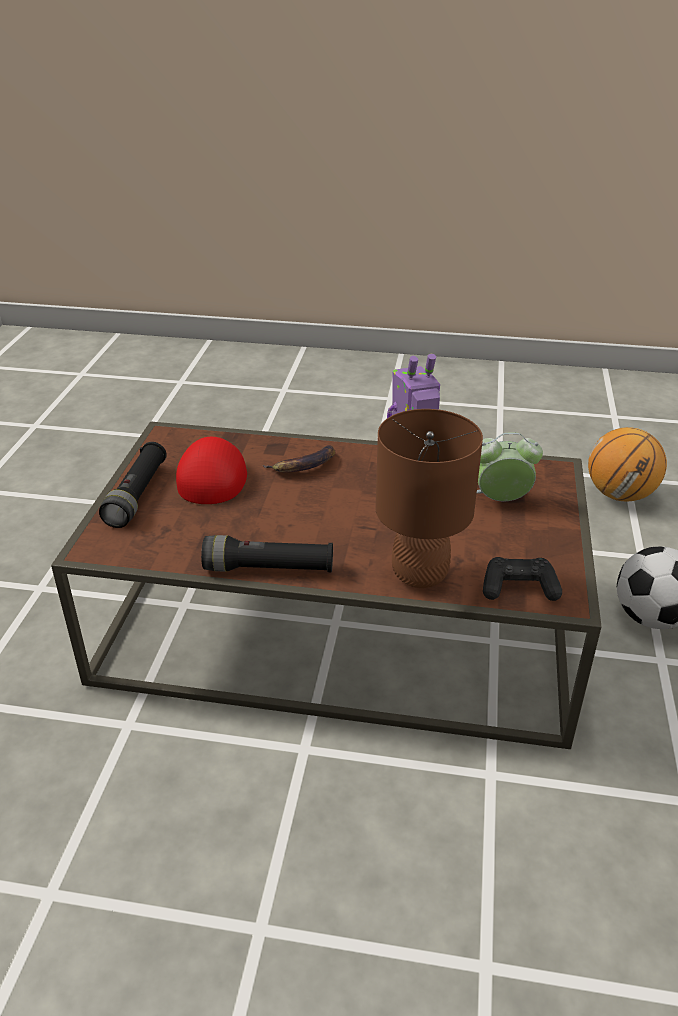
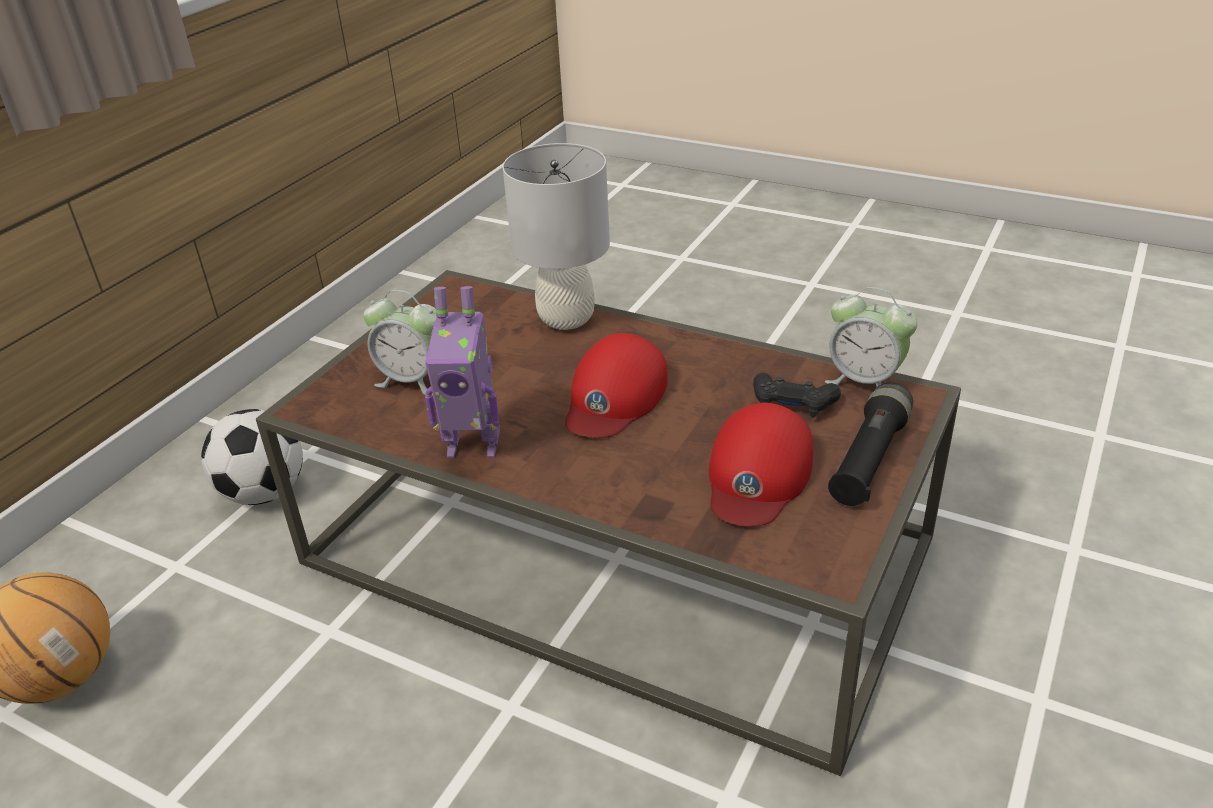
camera: 160 degrees left, 0 degrees up
black flashlight [201,535,333,572] -> none
banana [263,445,335,473] -> none
brown table lamp [375,409,483,588] -> grey table lamp [503,143,610,330]
black game controller [483,557,562,601] -> black game controller moved to [753,373,841,418]
none -> red cap [565,333,667,438]
none -> alarm clock [825,287,918,387]

